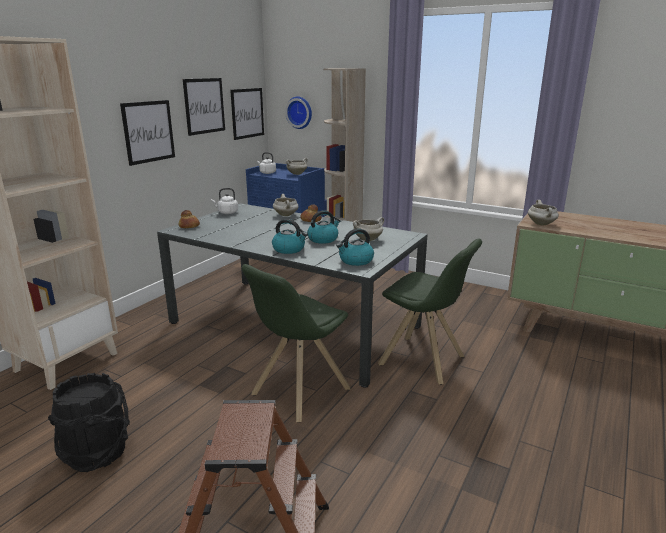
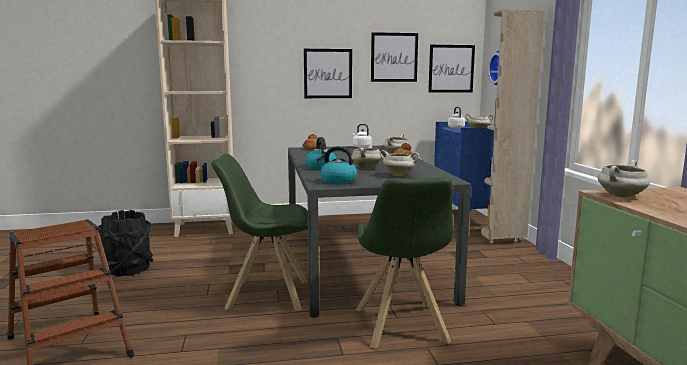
camera: 50 degrees right, 10 degrees down
kettle [307,211,341,244] -> white cooking pot [352,144,382,169]

